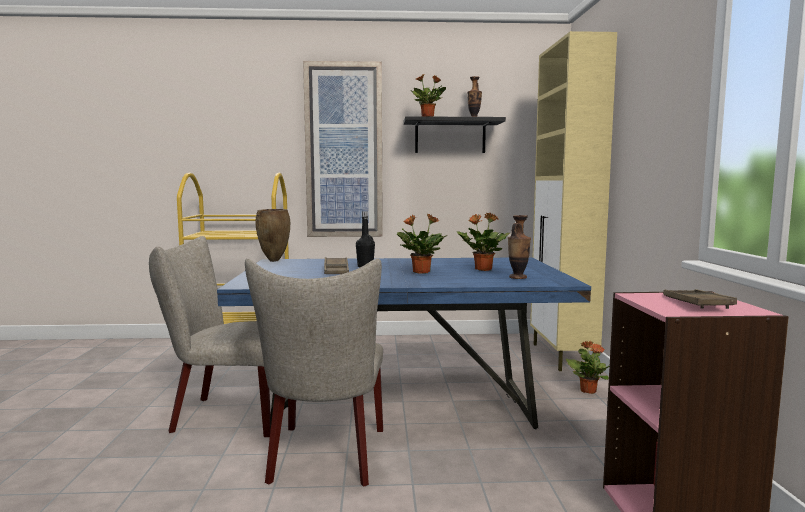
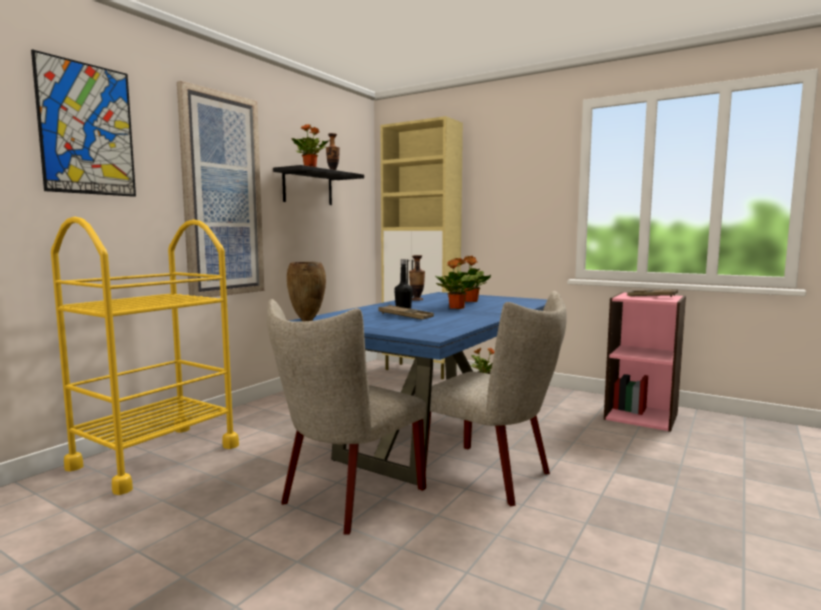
camera: 55 degrees left, 0 degrees up
vase [508,215,531,279] -> vase moved to [409,255,425,301]
none -> picture [31,49,136,197]

